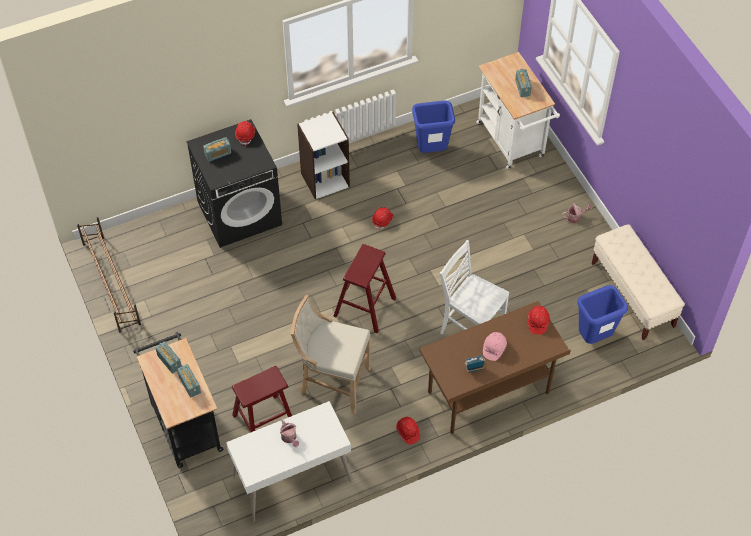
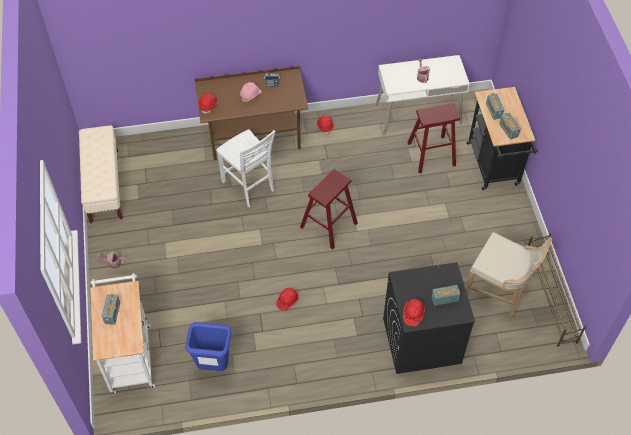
camera: 165 degrees left, 0 degrees up
beige stool [291,295,371,414] -> beige stool moved to [466,232,552,321]
white bookcase [297,112,350,199] -> none
blue trash can [577,285,628,344] -> none

